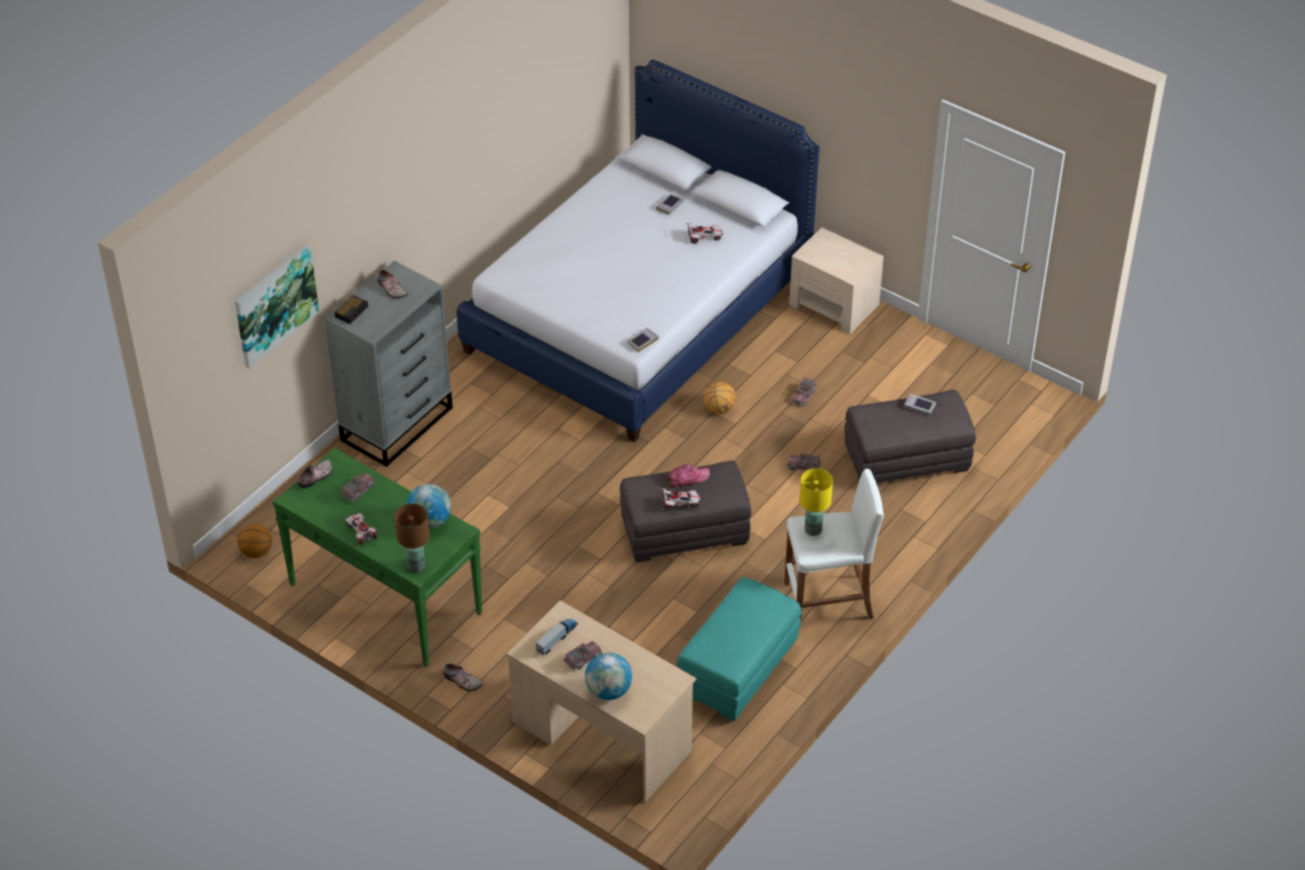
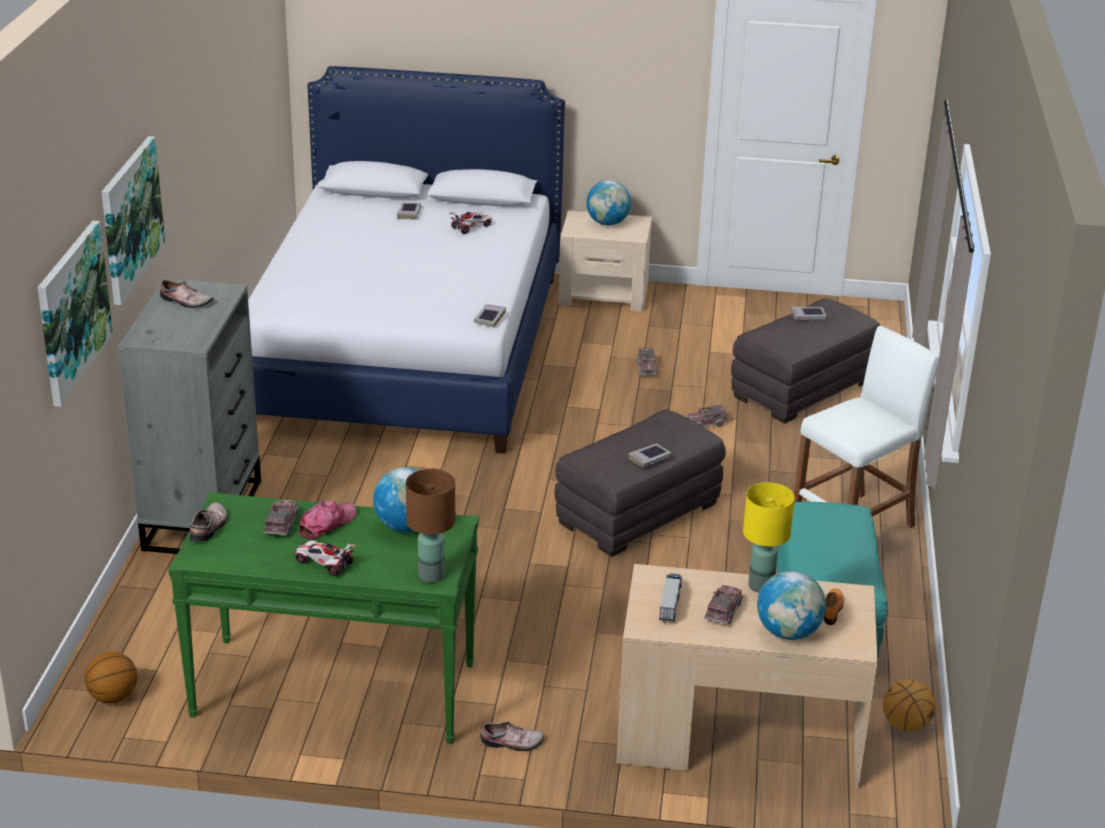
camera: 30 degrees left, 15 degrees down
alarm clock [335,295,368,324] -> none
toy car [660,488,701,511] -> book [628,444,672,467]
cap [667,464,710,488] -> cap moved to [298,500,356,539]
basketball [704,382,736,414] -> basketball moved to [883,680,935,732]
yellow table lamp [799,469,833,536] -> yellow table lamp moved to [743,482,795,593]
none -> picture [102,136,165,305]
none -> globe [586,180,631,226]
none -> orange shoe [824,588,844,625]

